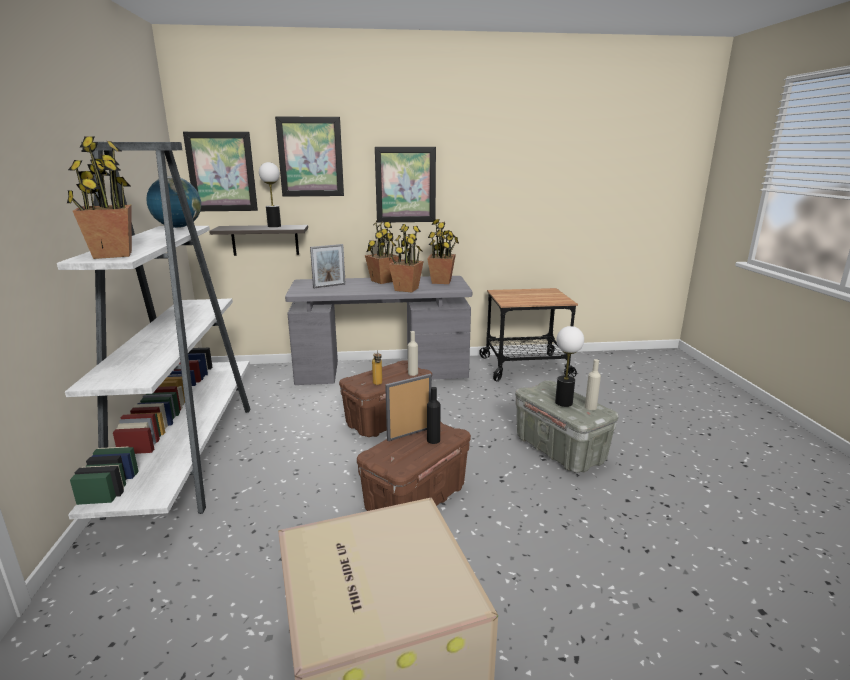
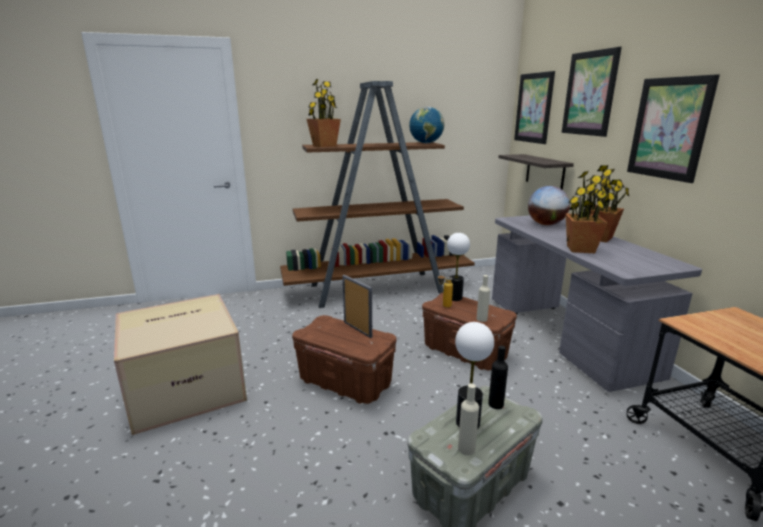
camera: 80 degrees right, 0 degrees up
white bookcase [57,142,250,520] -> brown bookcase [280,81,475,308]
table lamp [259,162,281,227] -> table lamp moved to [447,233,470,301]
picture frame [310,244,346,288] -> globe [528,186,570,225]
potted plant [427,219,459,284] -> none
black bottle [427,387,441,444] -> black bottle moved to [488,346,508,409]

